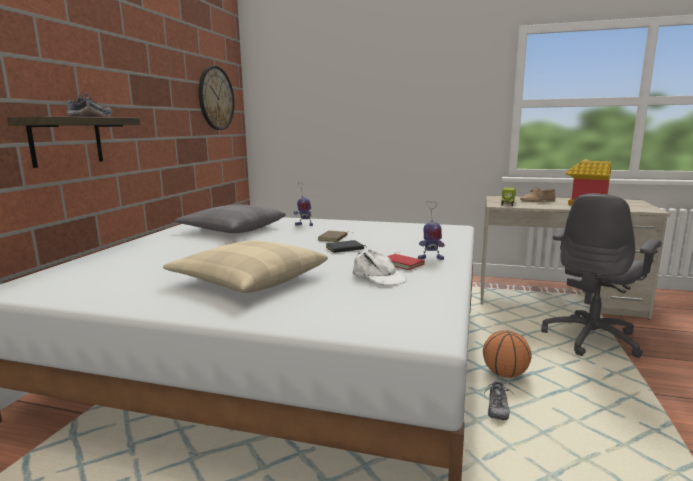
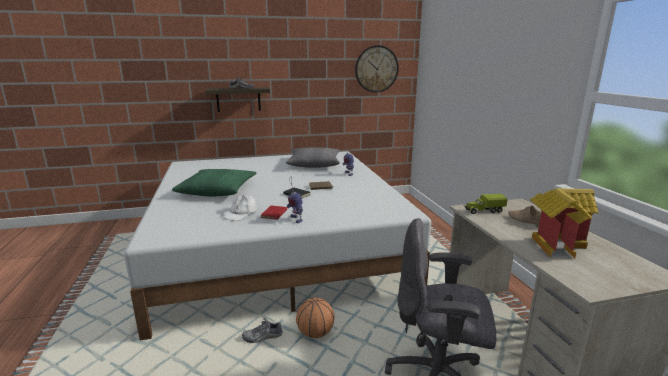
camera: 60 degrees right, 5 degrees up
beige pillow [163,240,328,293] -> green pillow [172,169,256,196]

